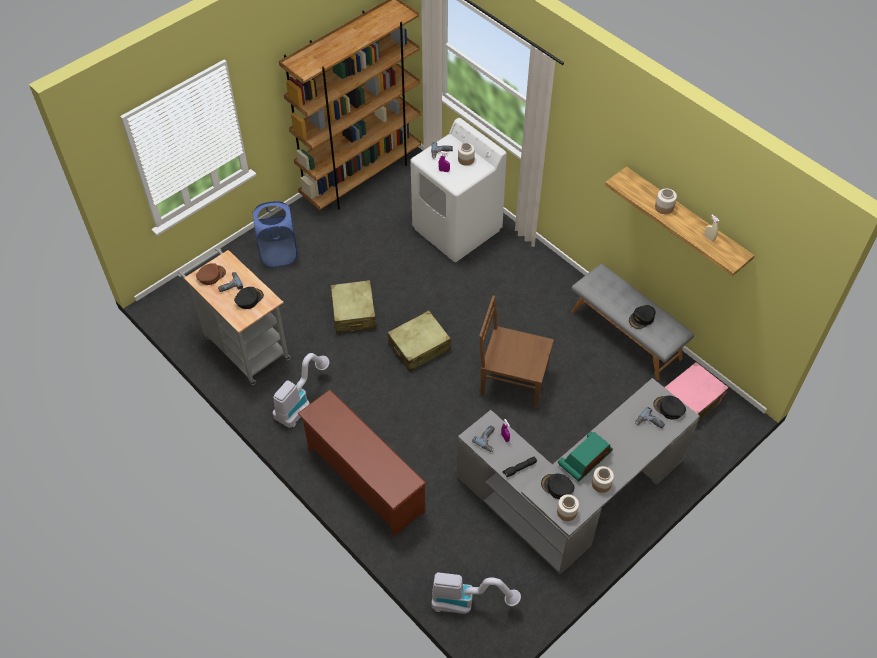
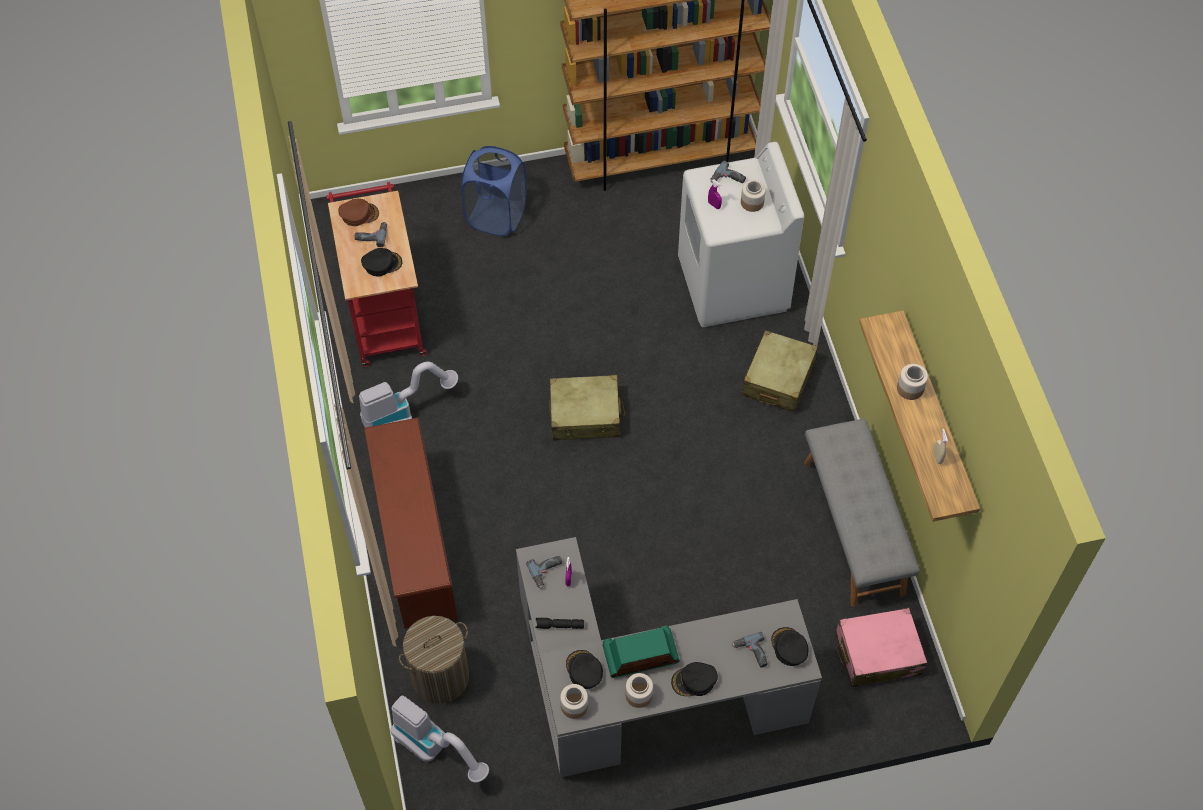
camera: 30 degrees right, 5 degrees up
grey cart [178,248,291,385] -> red cart [326,182,427,367]
beige suitcase [330,280,376,333] -> beige suitcase moved to [742,330,818,412]
brown chair [479,296,554,408] -> none
black cap [629,305,656,329] -> black cap moved to [671,662,718,696]
none -> laundry basket [399,616,469,704]

